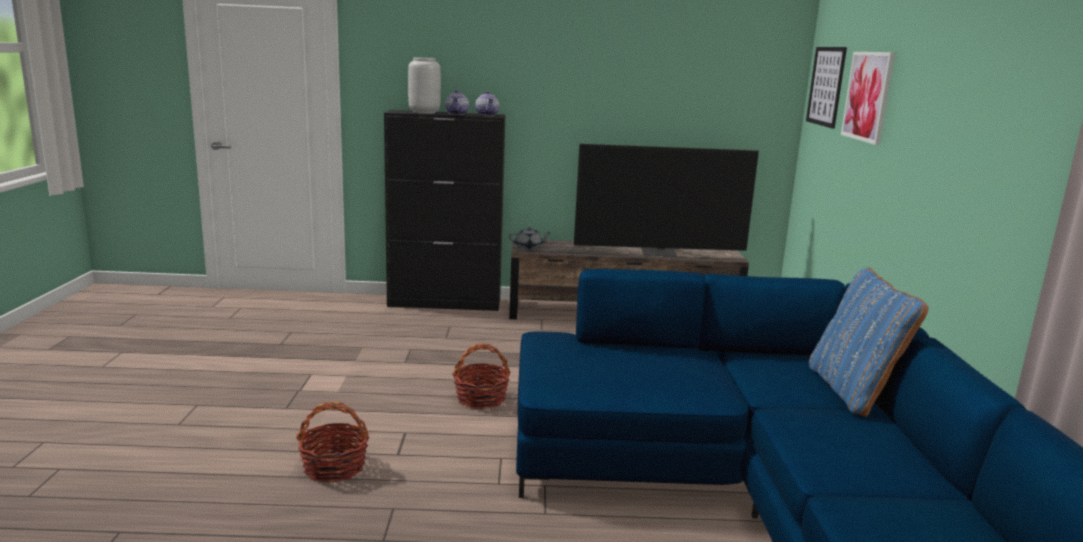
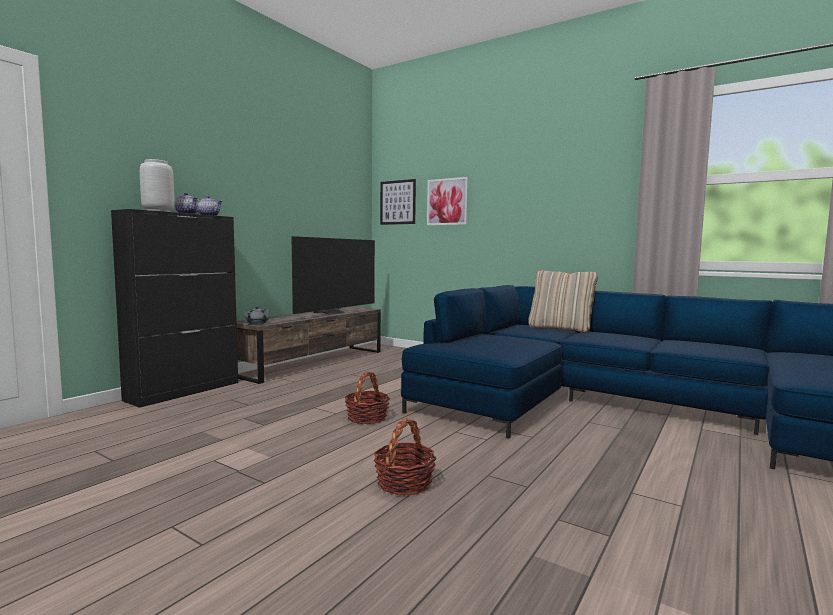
camera: 55 degrees left, 10 degrees down
blue pillow [809,267,928,417] -> beige pillow [528,270,598,332]

